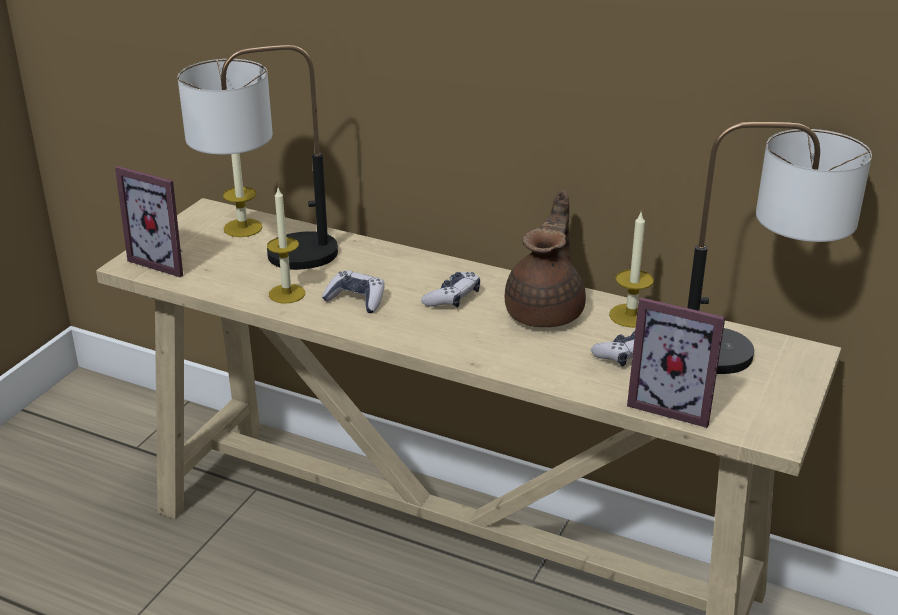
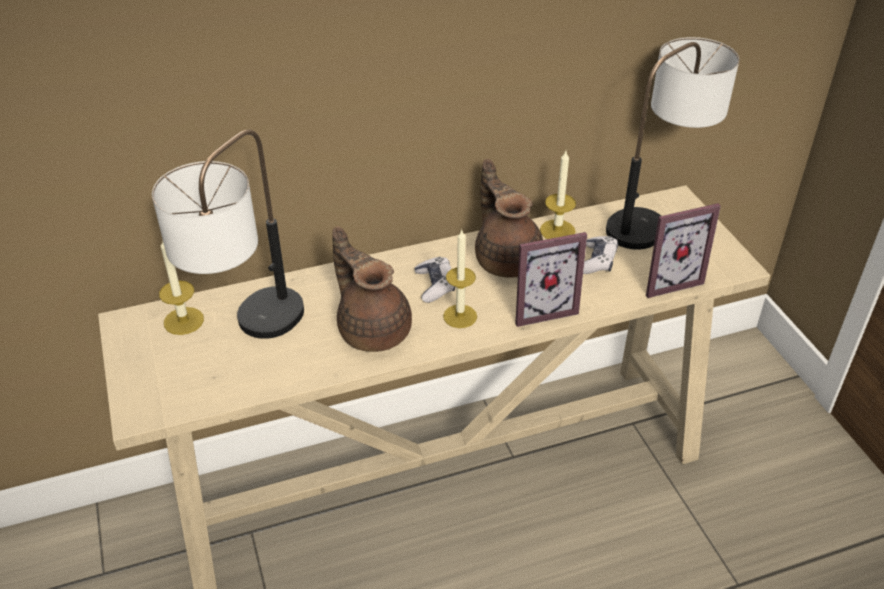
camera: 45 degrees left, 10 degrees up
picture frame [115,166,183,277] -> picture frame moved to [515,232,587,327]
candle [267,188,305,304] -> candle moved to [443,229,477,328]
game controller [322,270,385,313] -> brown teapot [332,226,412,352]

